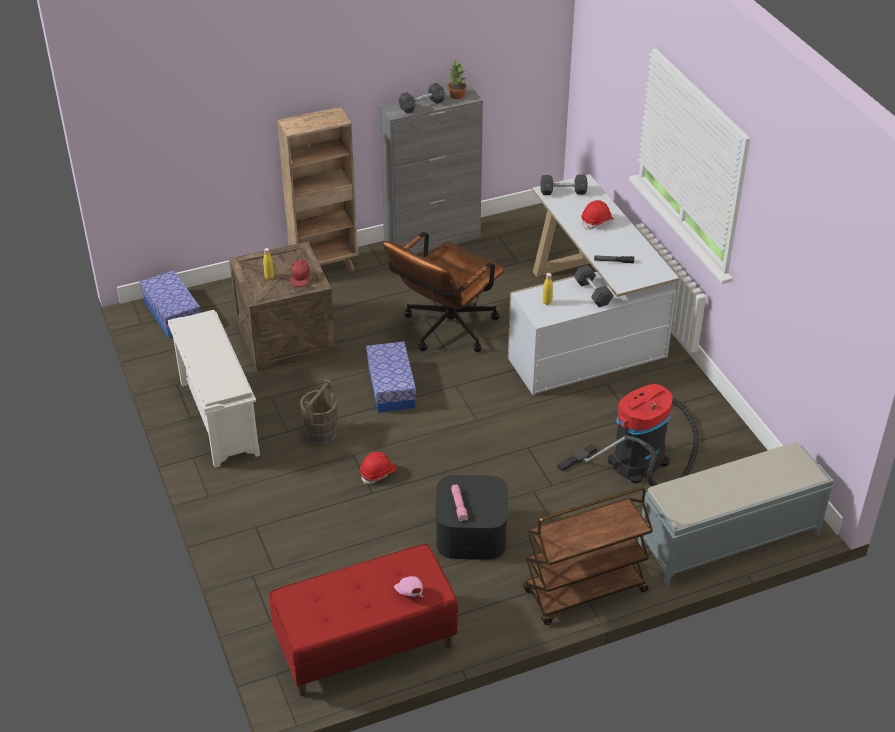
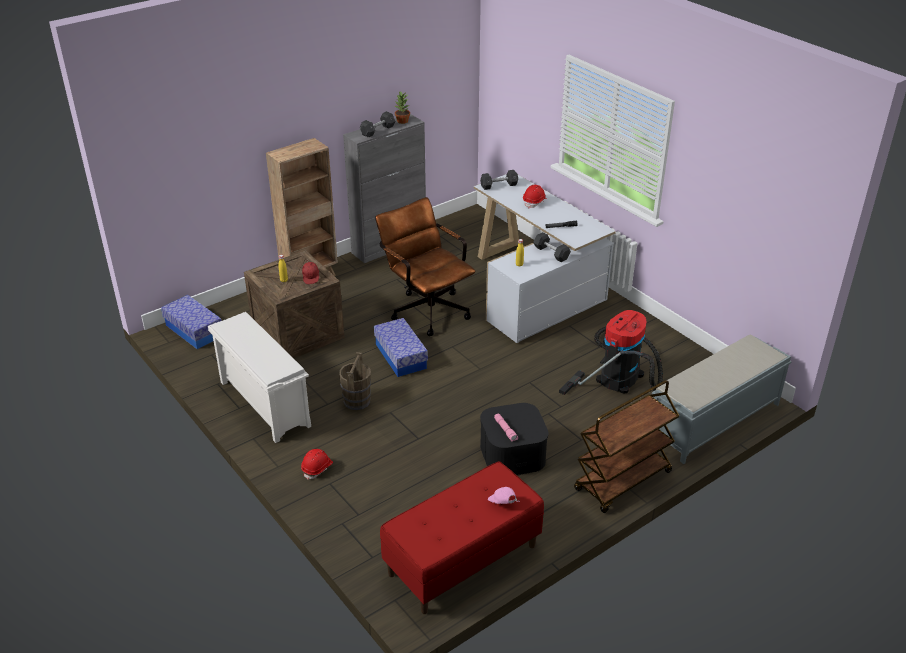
camera: 15 degrees left, 5 degrees down
red hard hat [360,452,396,484] -> red hard hat moved to [301,449,333,480]
brown office chair [383,232,505,352] -> brown office chair turned 120 degrees clockwise [375,197,476,336]

